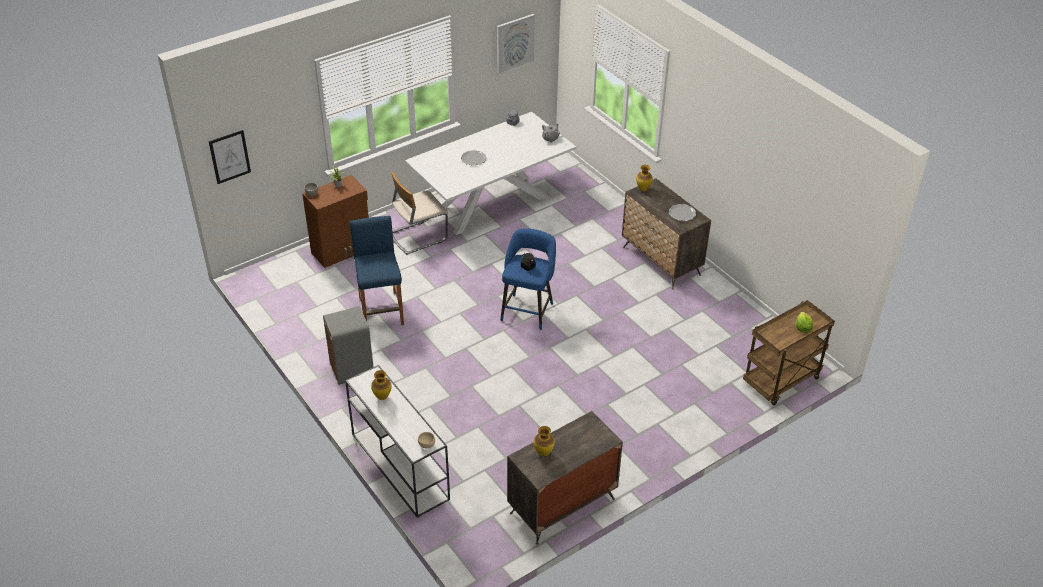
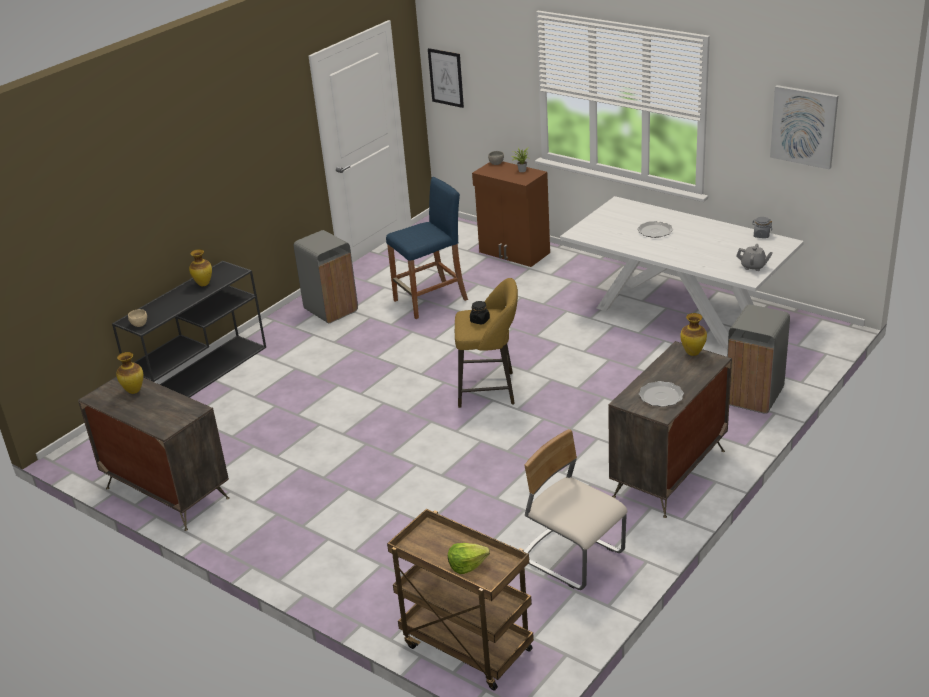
camera: 75 degrees right, 10 degrees down
white console table [345,365,450,518] -> black console table [112,261,266,398]
beige chair [392,172,448,255] -> beige chair moved to [524,429,627,590]
blue stool [501,229,556,330] -> yellow stool [455,278,518,408]
none -> grey trash can [727,305,790,414]

